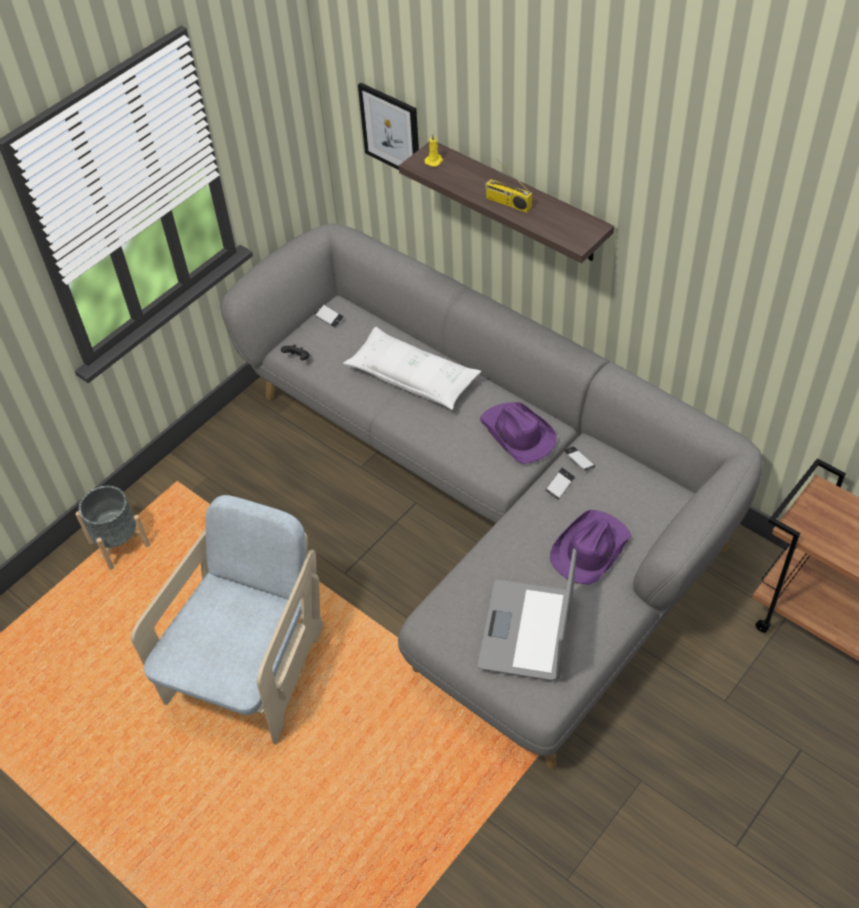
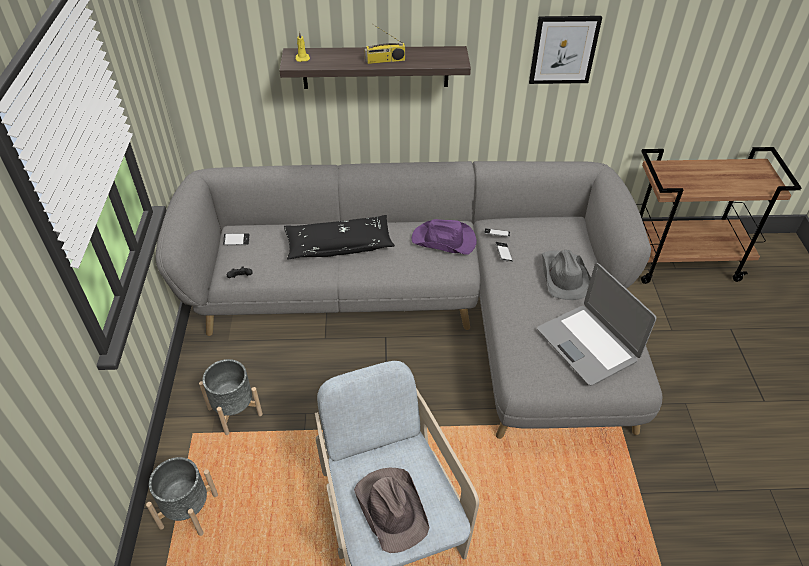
camera: 45 degrees left, 5 degrees down
white pillow [343,327,481,410] -> black pillow [284,215,395,260]
picture [358,83,419,170] -> picture moved to [529,16,602,84]
purple hat [550,510,632,585] -> grey hat [542,250,591,300]
none -> grey planter [199,359,263,435]
none -> brown hat [354,468,430,553]

